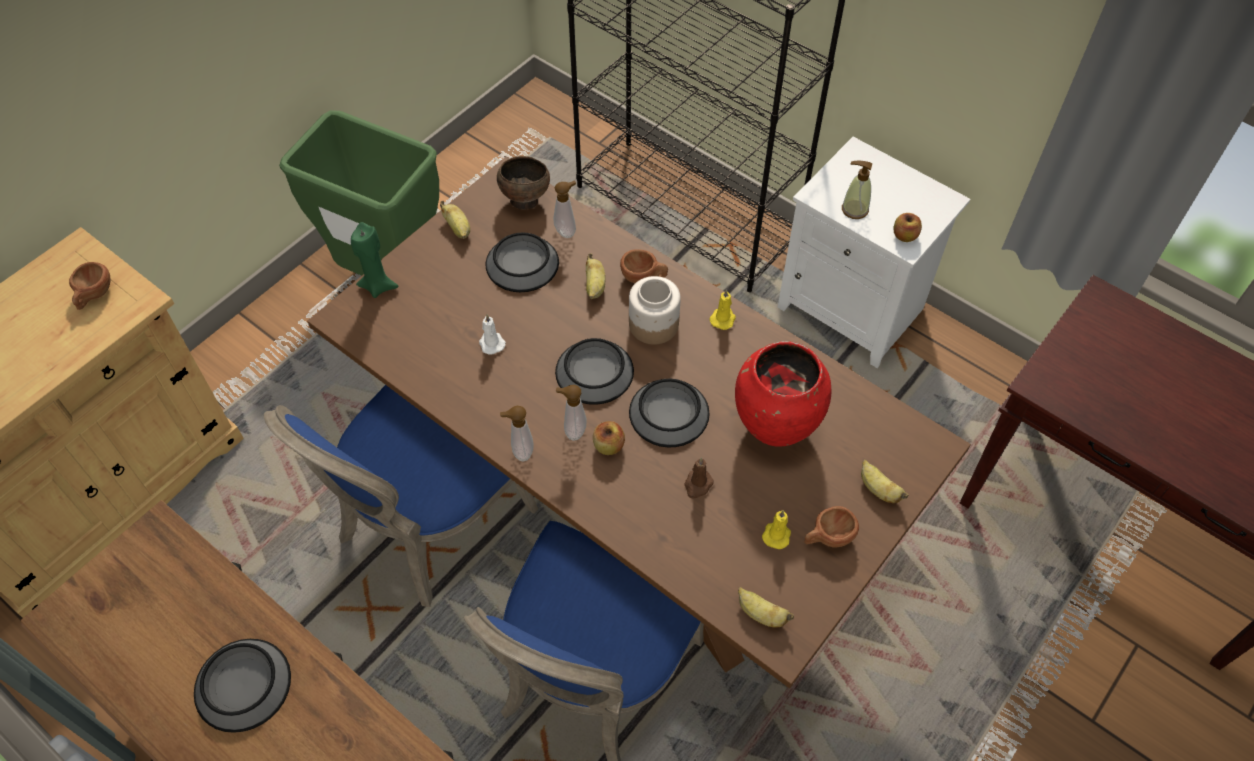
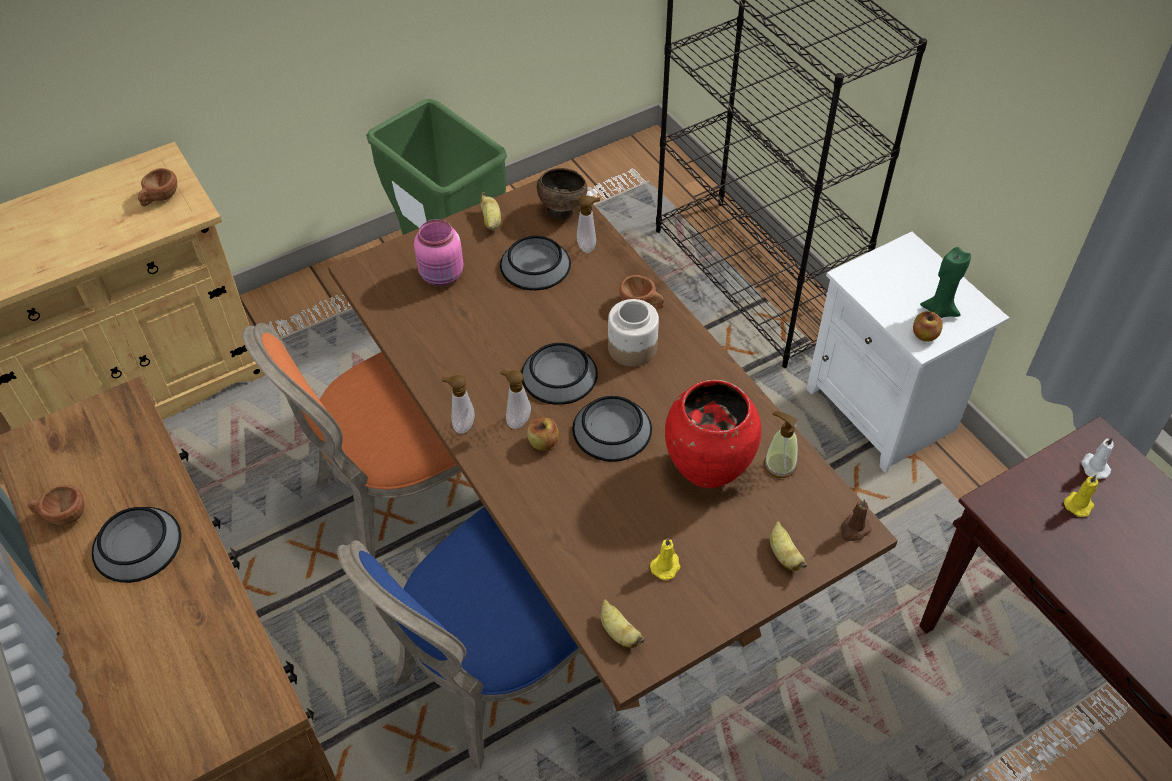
camera: 20 degrees right, 5 degrees down
blue chair [264,385,538,607] -> orange chair [242,323,461,558]
green candle [351,222,398,298] -> green candle moved to [920,247,971,318]
white candle [479,315,506,355] -> white candle moved to [1081,437,1114,479]
banana [586,253,606,299] -> none
brown candle [684,457,714,499] -> brown candle moved to [841,499,871,541]
yellow candle [710,289,736,330] -> yellow candle moved to [1064,475,1098,517]
brown cup [804,506,859,547] -> brown cup moved to [27,485,84,525]
soap dispenser [842,160,872,219] -> soap dispenser moved to [764,411,798,478]
none -> pink jar [414,219,463,286]

